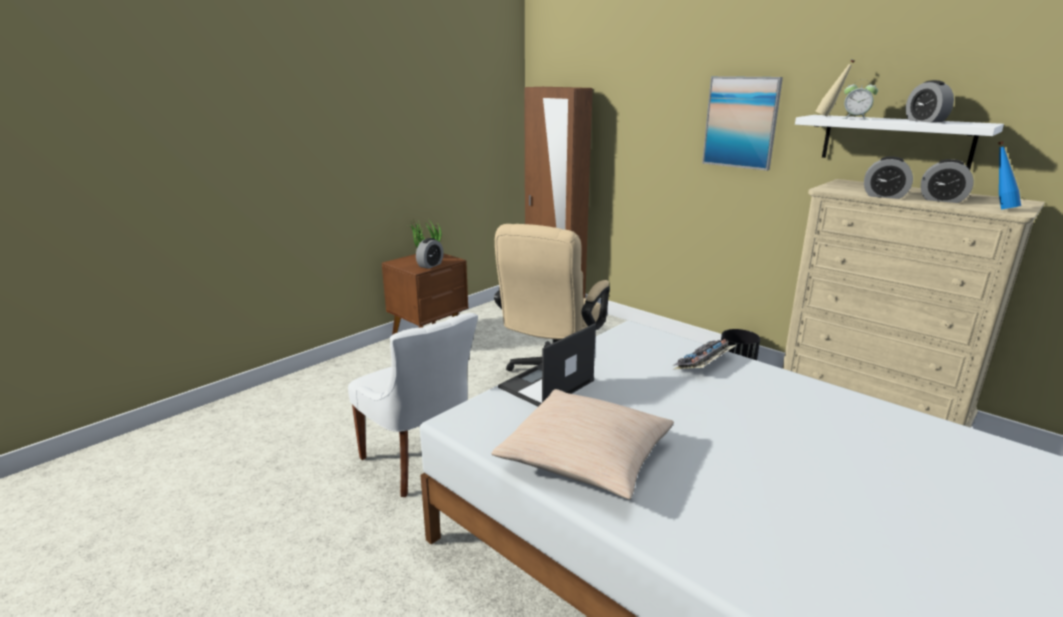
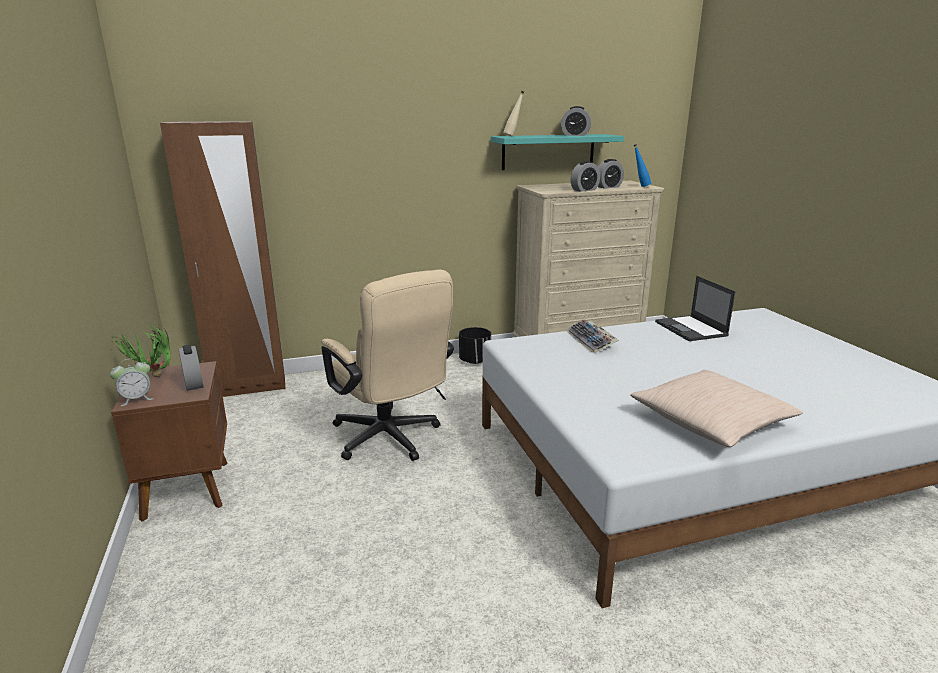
camera: 60 degrees left, 0 degrees up
white chair [348,313,478,497] -> none
laptop [498,323,596,406] -> laptop moved to [655,276,736,341]
picture [702,76,783,171] -> none
white shelf [795,115,1004,170] -> turquoise shelf [491,134,624,170]
alarm clock [841,79,878,120] -> alarm clock moved to [110,359,154,406]

